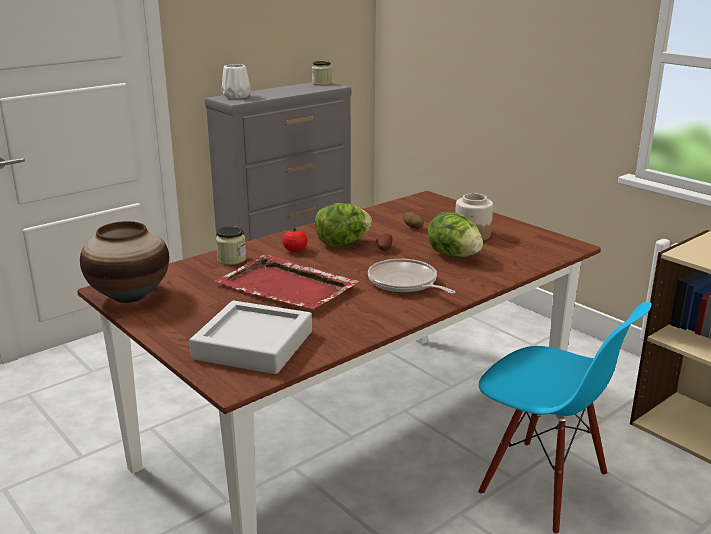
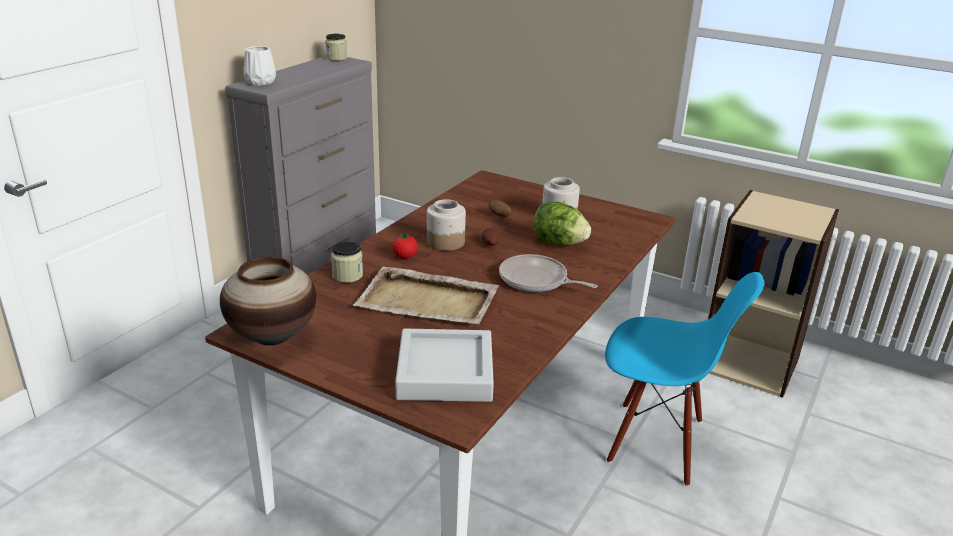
camera: 20 degrees left, 5 degrees up
red tray [214,254,359,310] -> beige tray [353,267,499,324]
lettuce [315,203,372,246] -> jar [427,199,466,251]

